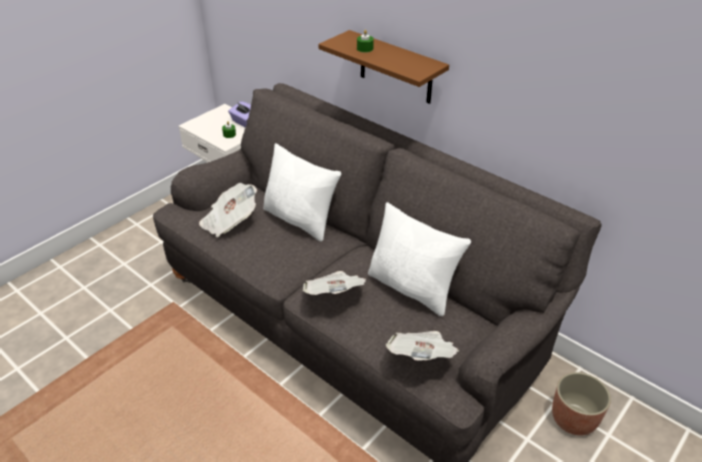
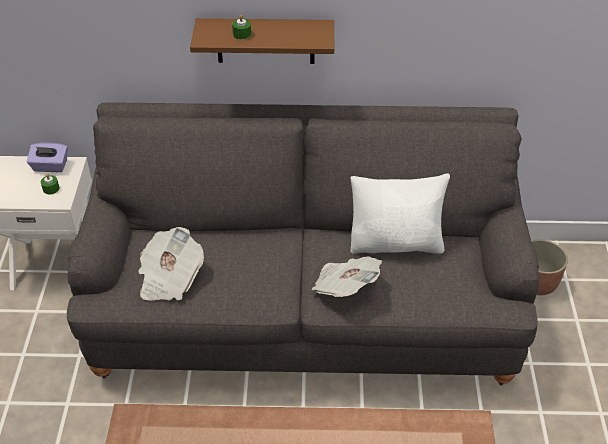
camera: 40 degrees left, 5 degrees up
white pillow [263,143,341,242] -> none
newspaper [386,331,459,360] -> none

